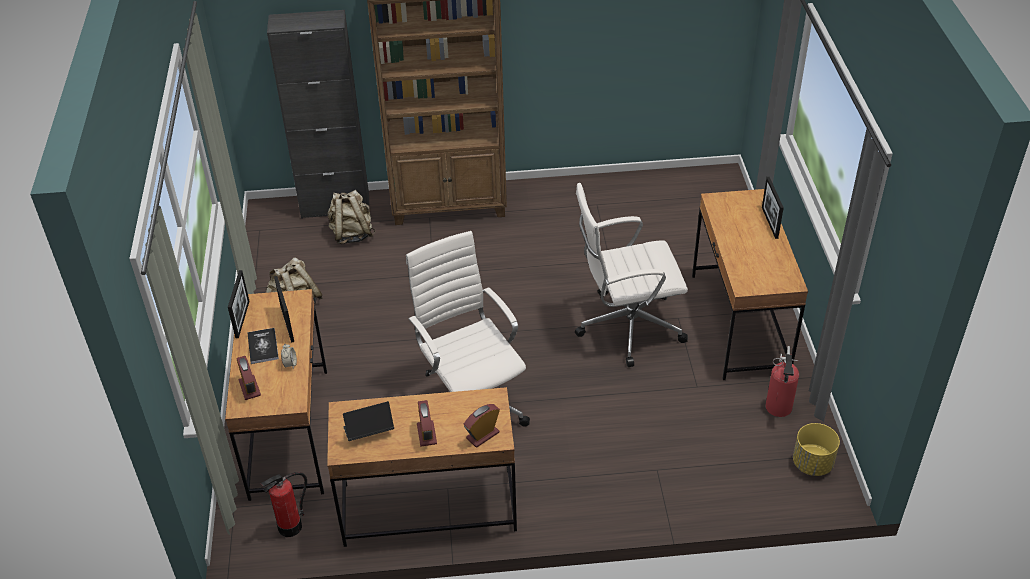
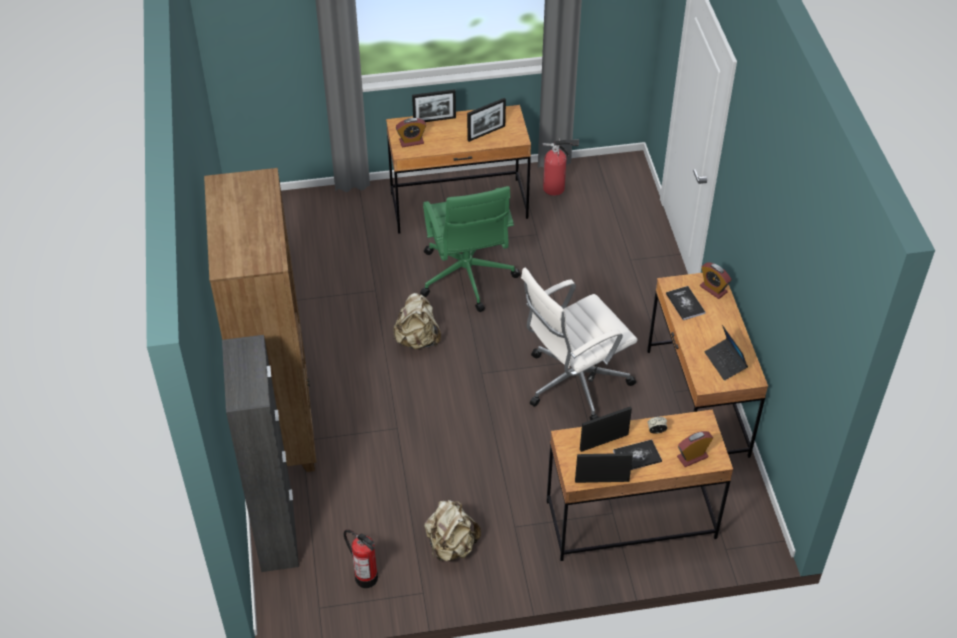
camera: 95 degrees left, 5 degrees up
fire extinguisher [260,472,307,537] -> fire extinguisher moved to [344,529,378,588]
beige backpack [328,190,376,244] -> beige backpack moved to [393,293,441,350]
alarm clock [417,400,437,447] -> alarm clock moved to [396,118,426,147]
white office chair [575,183,688,367] -> green office chair [420,186,521,312]
yellow planter [793,423,840,476] -> none
none -> picture frame [467,98,506,142]
none -> book [666,286,705,320]

